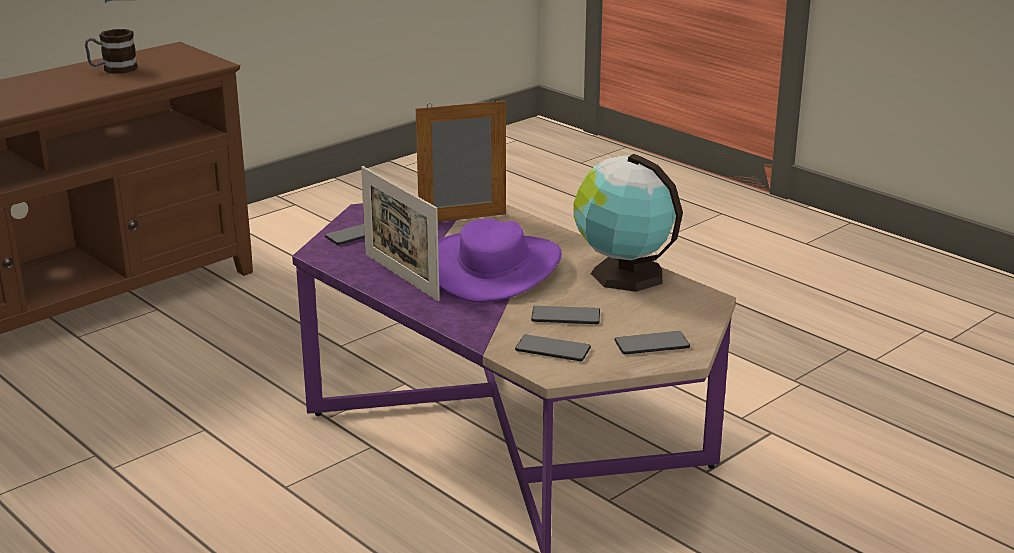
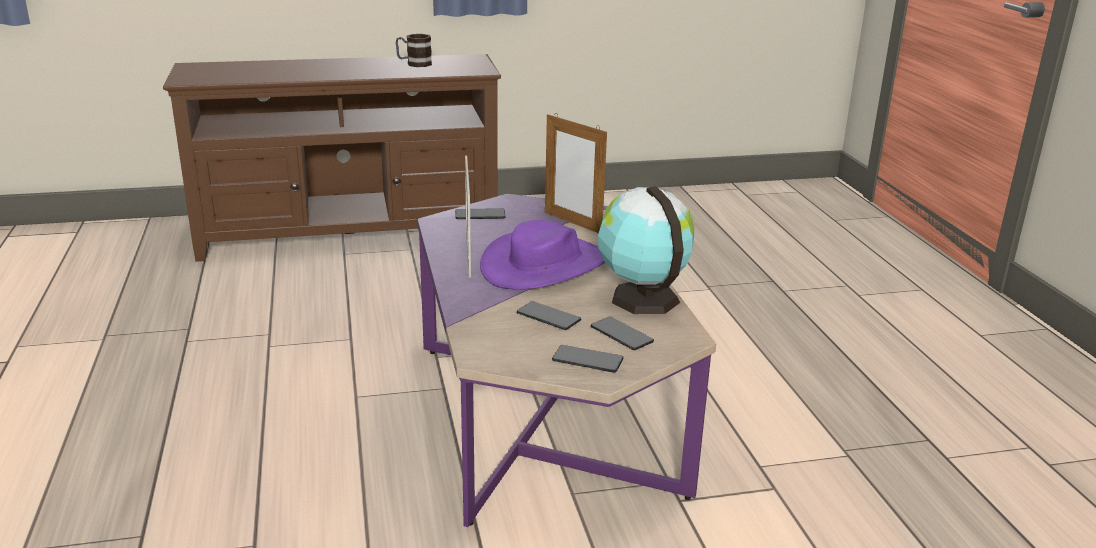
camera: 30 degrees right, 0 degrees up
picture frame [416,98,506,222] -> picture frame turned 150 degrees counterclockwise [545,113,607,233]
phone [515,334,591,361] -> phone moved to [591,317,654,350]

